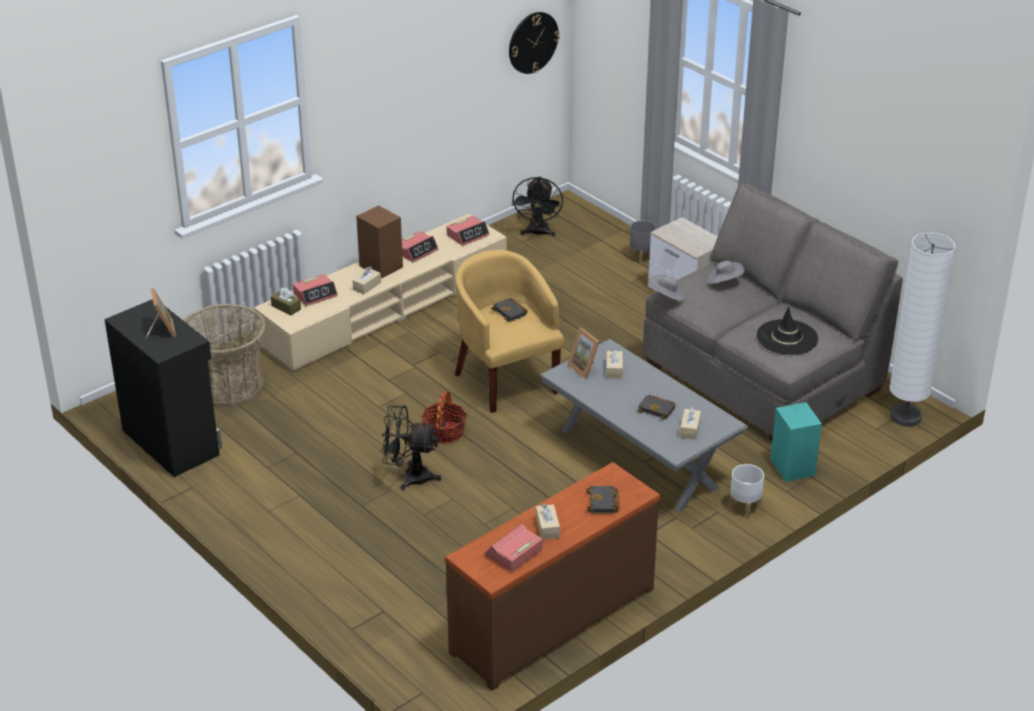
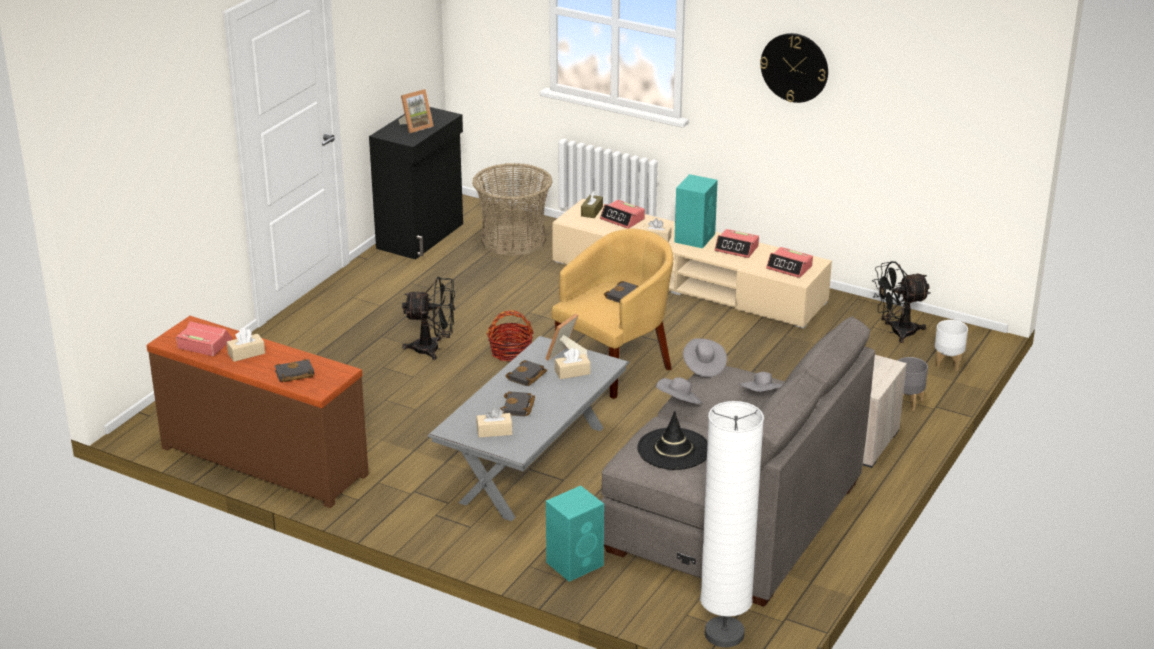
camera: 70 degrees right, 5 degrees down
brown speaker [356,205,403,279] -> turquoise speaker [674,174,718,248]
black fan [381,405,442,490] -> black fan turned 105 degrees clockwise [402,276,455,360]
wall clock [509,12,560,74] -> wall clock moved to [760,33,828,103]
white planter [729,464,764,518] -> white planter moved to [935,320,968,371]
none -> black book [505,360,547,386]
none -> grey hat [656,377,702,404]

